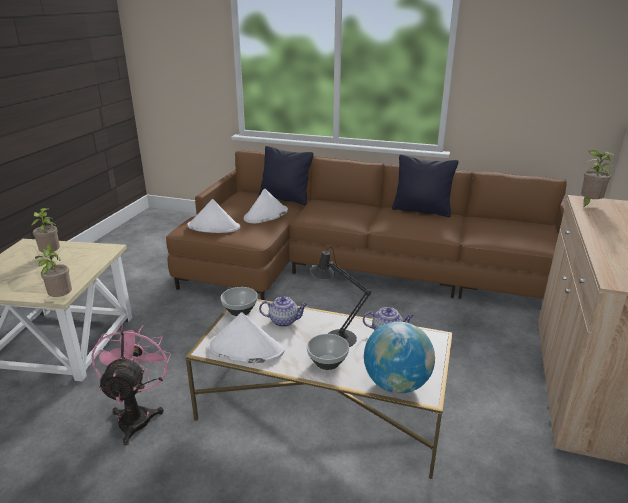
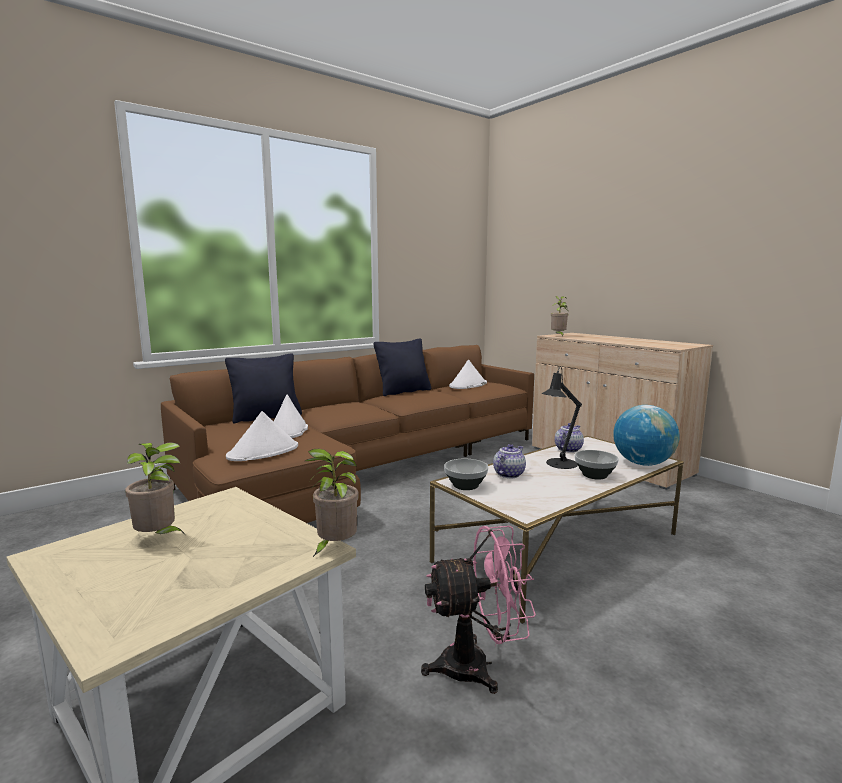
camera: 55 degrees left, 15 degrees down
pink fan [91,324,171,445] -> pink fan turned 135 degrees clockwise [421,526,536,694]
white hat [208,312,285,364] -> white hat moved to [449,360,487,389]

